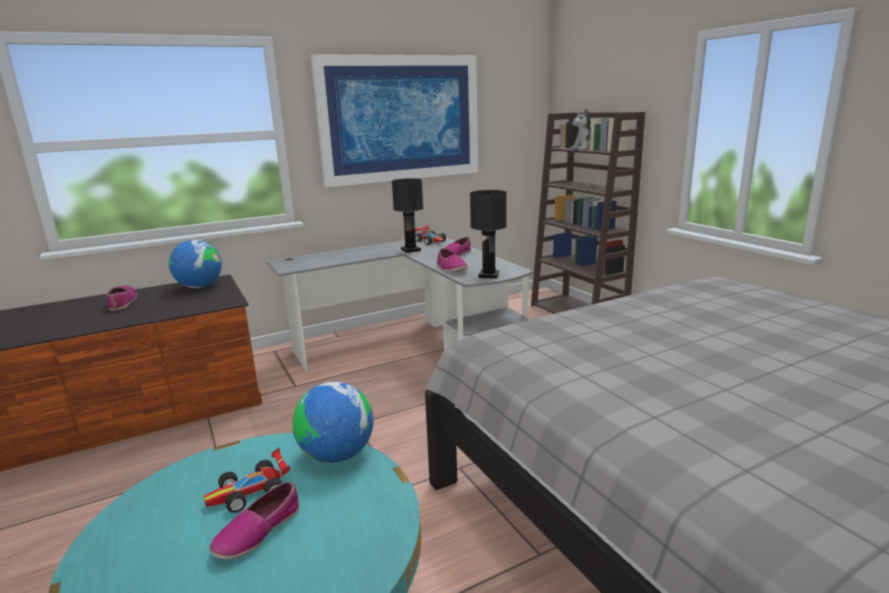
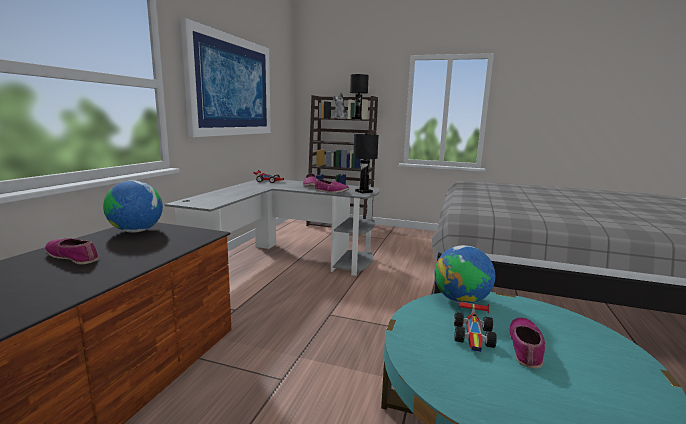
camera: 45 degrees left, 5 degrees down
shoe [210,481,299,560] -> shoe turned 150 degrees counterclockwise [509,318,545,368]
black table lamp [392,178,423,253] -> black table lamp moved to [350,74,369,119]

